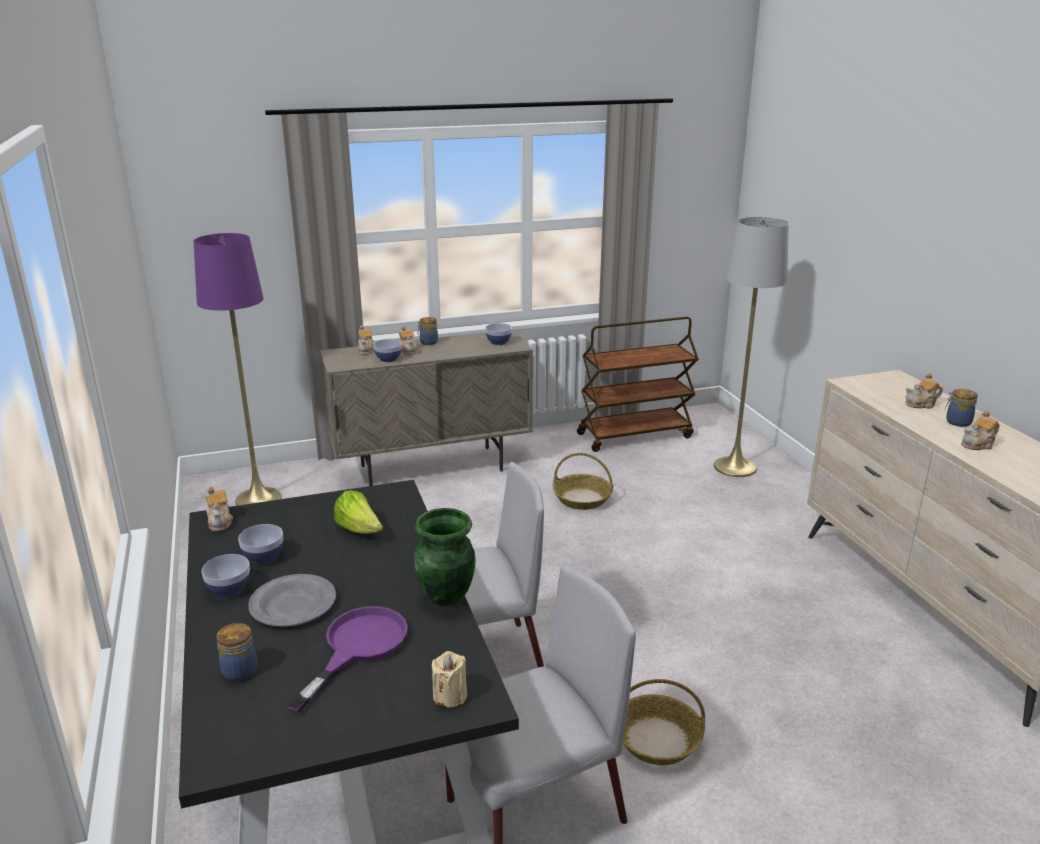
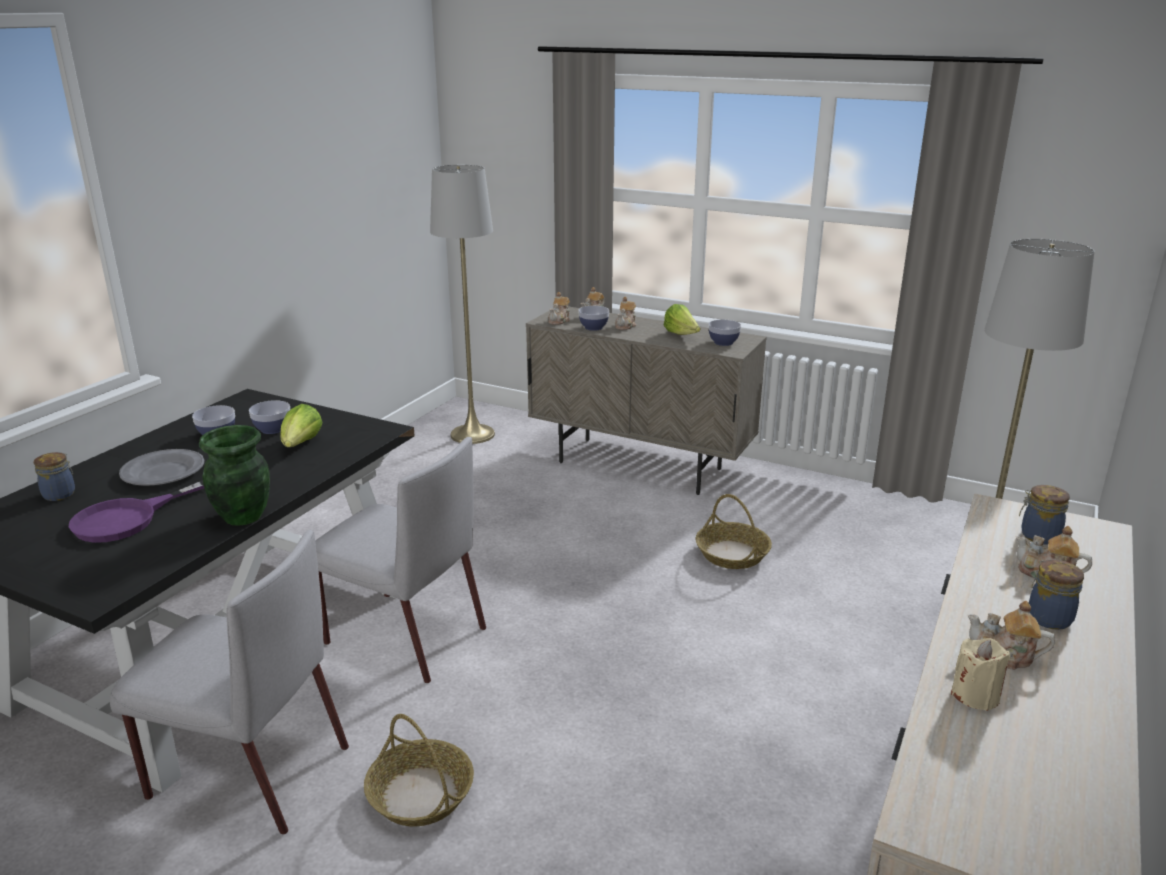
camera: 45 degrees right, 0 degrees up
purple floor lamp [194,233,282,506] -> grey floor lamp [430,165,495,444]
bowl [202,554,250,597] -> bowl moved to [249,400,290,434]
teapot [206,487,233,531] -> teapot moved to [549,292,570,325]
purple frying pan [286,606,408,713] -> purple frying pan turned 150 degrees clockwise [69,480,204,543]
jar [418,317,438,345] -> jar moved to [1019,485,1070,544]
beige candle [432,651,467,707] -> beige candle moved to [951,638,1010,711]
brown cart [577,317,699,452] -> none
none -> lettuce [664,304,700,335]

